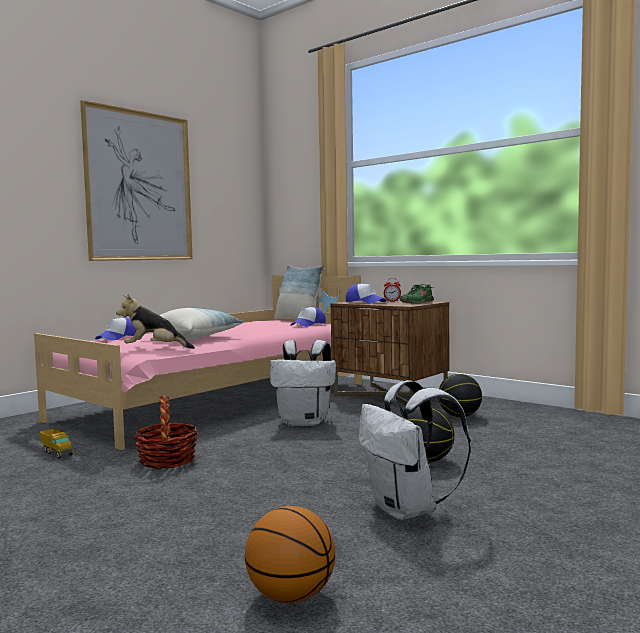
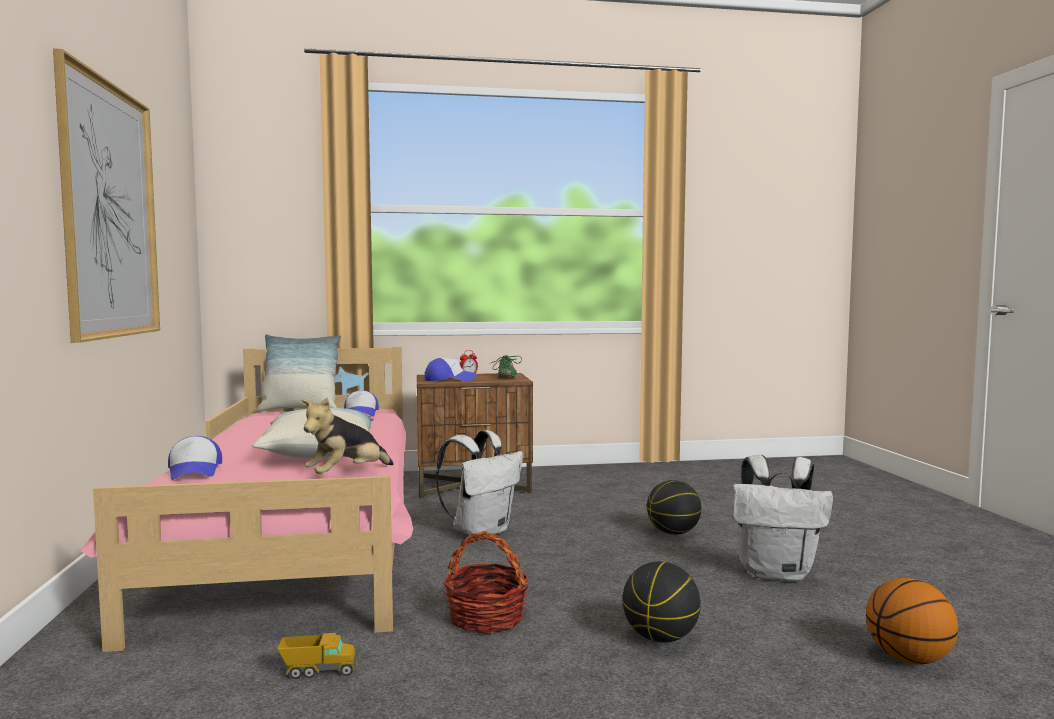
camera: 50 degrees left, 0 degrees up
basketball [438,374,482,417] -> basketball moved to [623,561,701,643]

